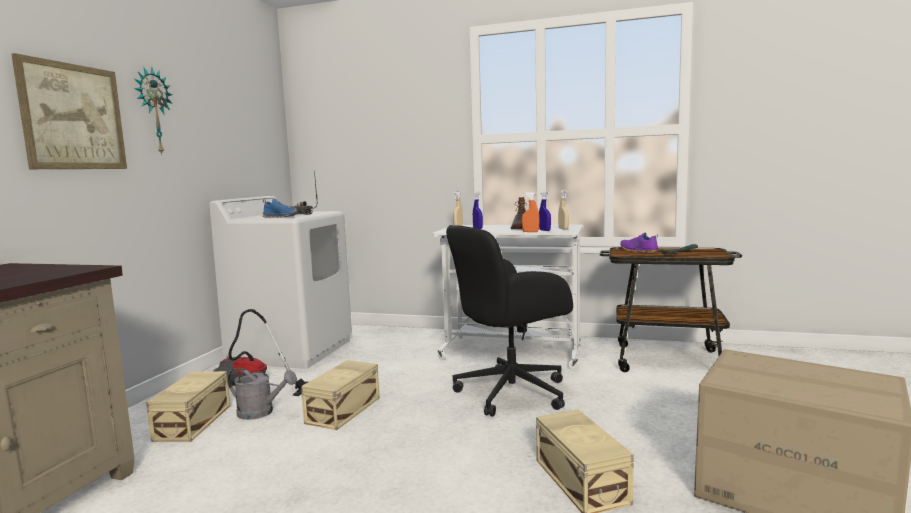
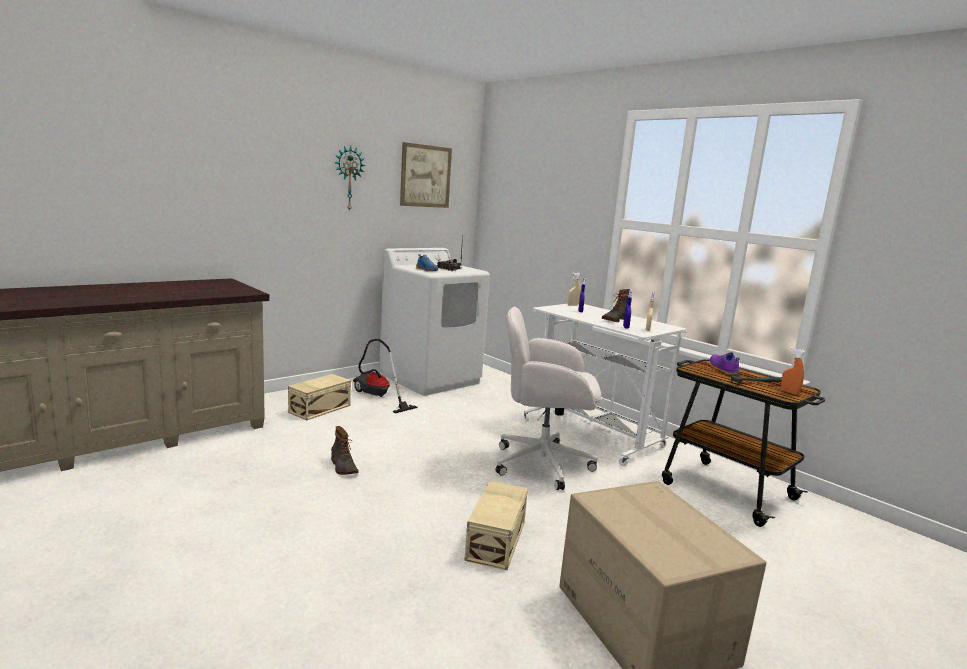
camera: 30 degrees right, 5 degrees up
picture [11,53,127,169] -> picture moved to [400,142,452,208]
grey watering can [227,367,297,420] -> none
beige storage box [301,360,380,430] -> none
black office chair [446,225,573,416] -> white office chair [495,307,601,490]
orange spray bottle [522,192,539,232] -> orange spray bottle moved to [781,347,805,395]
none -> boot [331,426,359,475]

